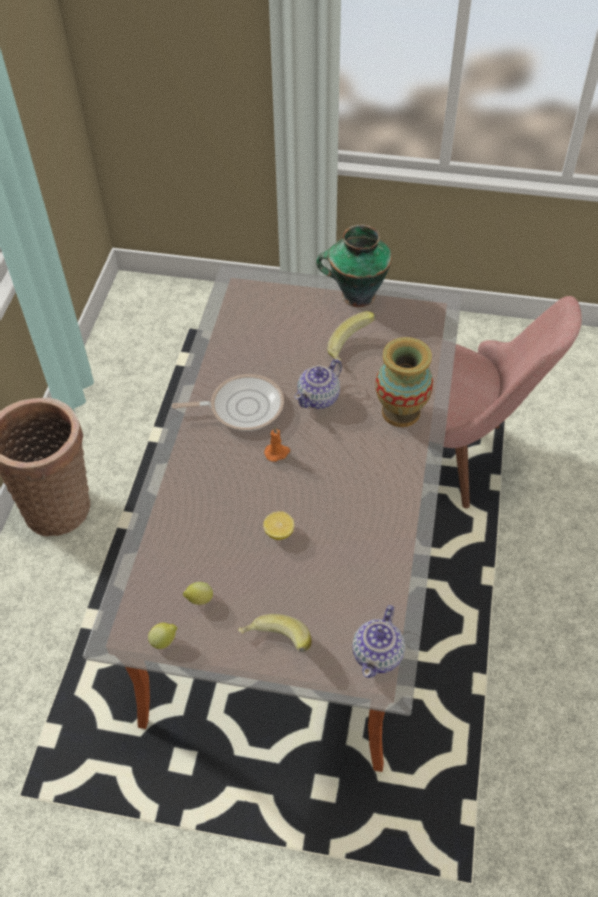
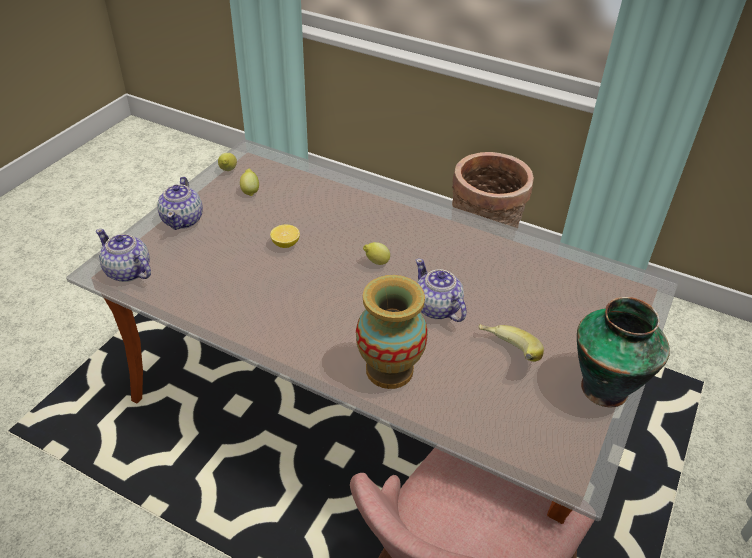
camera: 105 degrees right, 10 degrees down
frying pan [172,374,284,431] -> none
banana [238,614,312,653] -> teapot [157,177,203,230]
orange candle [264,427,290,462] -> lemon [363,242,390,265]

